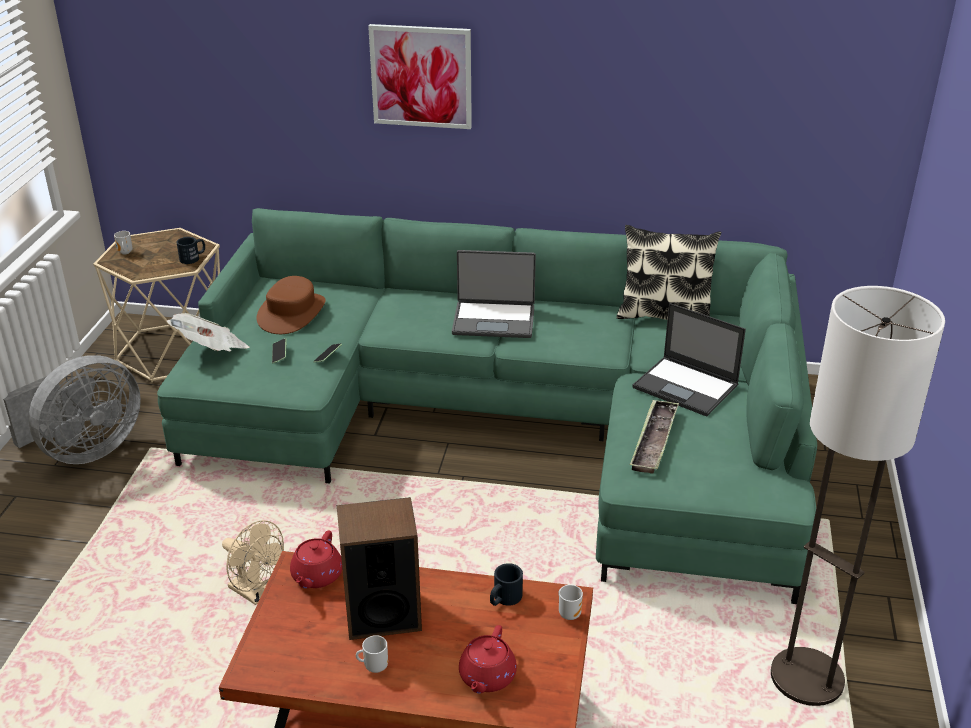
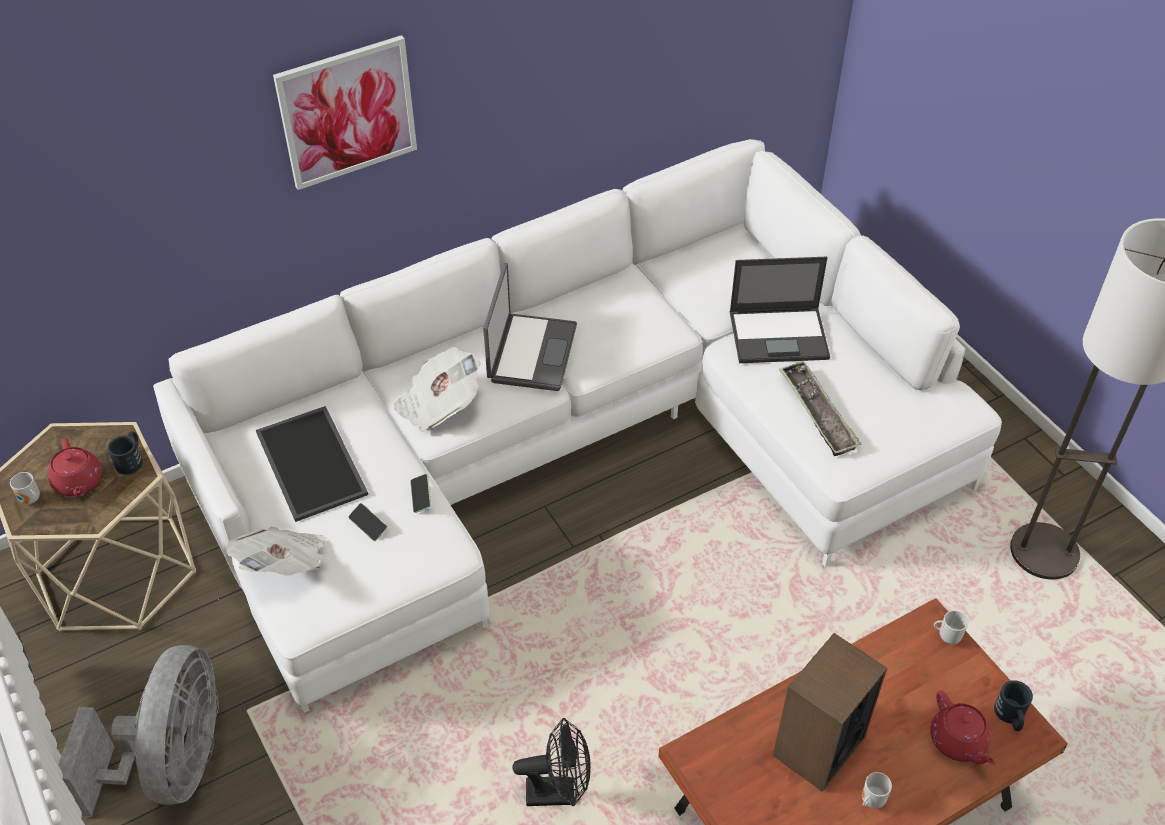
camera: 40 degrees left, 15 degrees up
green sofa [157,208,817,604] -> white sofa [153,139,1002,713]
beige fan [222,520,284,605] -> black fan [512,718,591,806]
brown hat [256,276,326,334] -> tray [256,406,368,522]
red teapot [290,531,342,588] -> red teapot moved to [48,439,102,497]
laptop [452,250,536,338] -> laptop turned 45 degrees counterclockwise [483,263,577,391]
black mug [490,563,523,606] -> black mug moved to [994,680,1033,731]
pillow [616,225,721,320] -> none
none -> newspaper [394,347,481,432]

